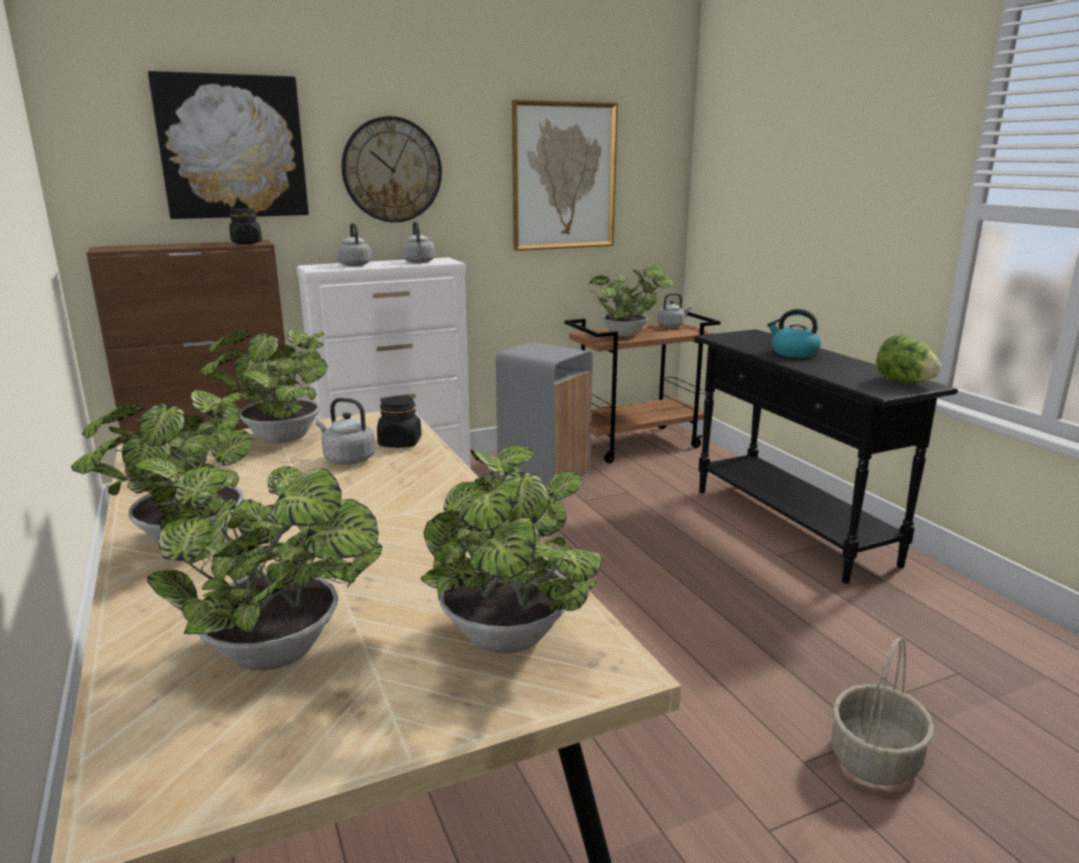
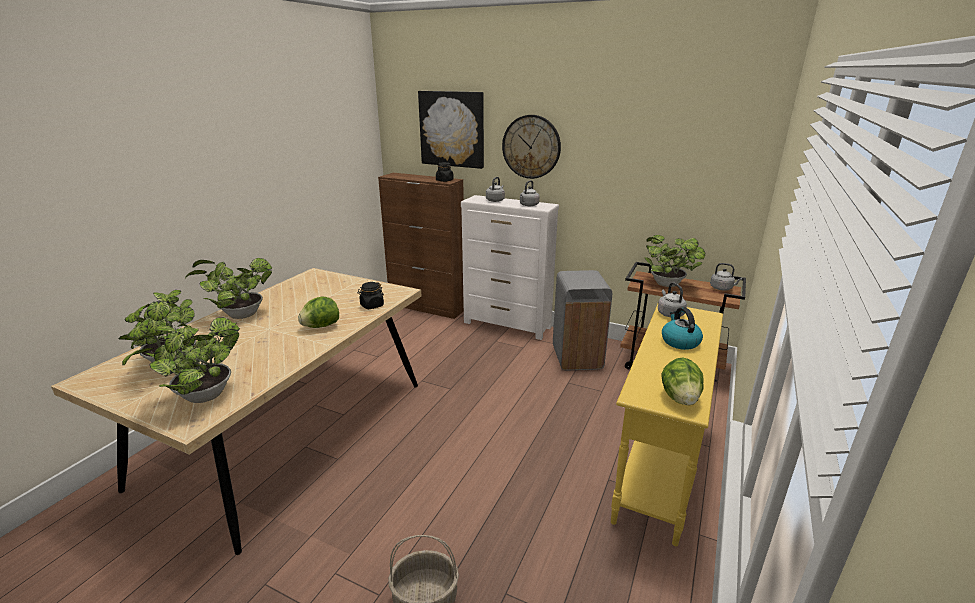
camera: 50 degrees right, 5 degrees up
potted plant [200,328,328,443] -> none
grey kettle [316,398,376,465] -> grey kettle moved to [658,282,687,317]
picture [512,100,618,251] -> none
black console table [694,329,958,584] -> yellow console table [611,304,723,546]
none -> lettuce [298,297,339,328]

